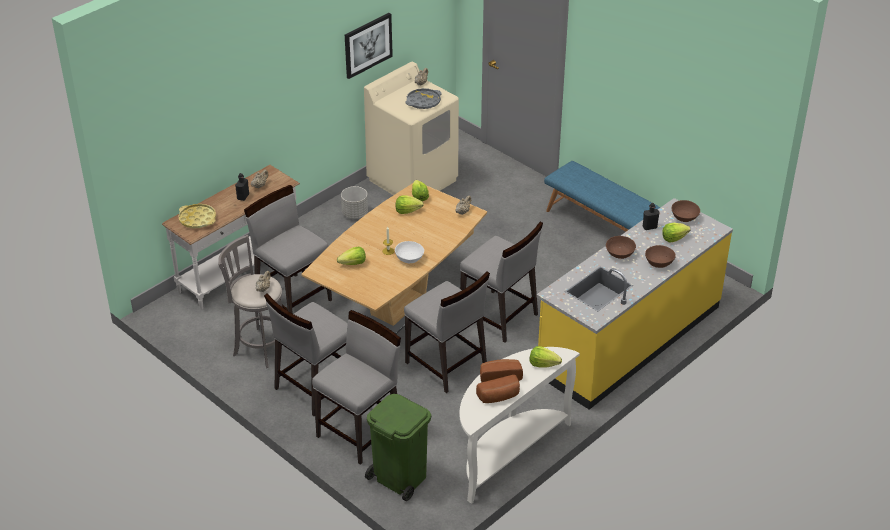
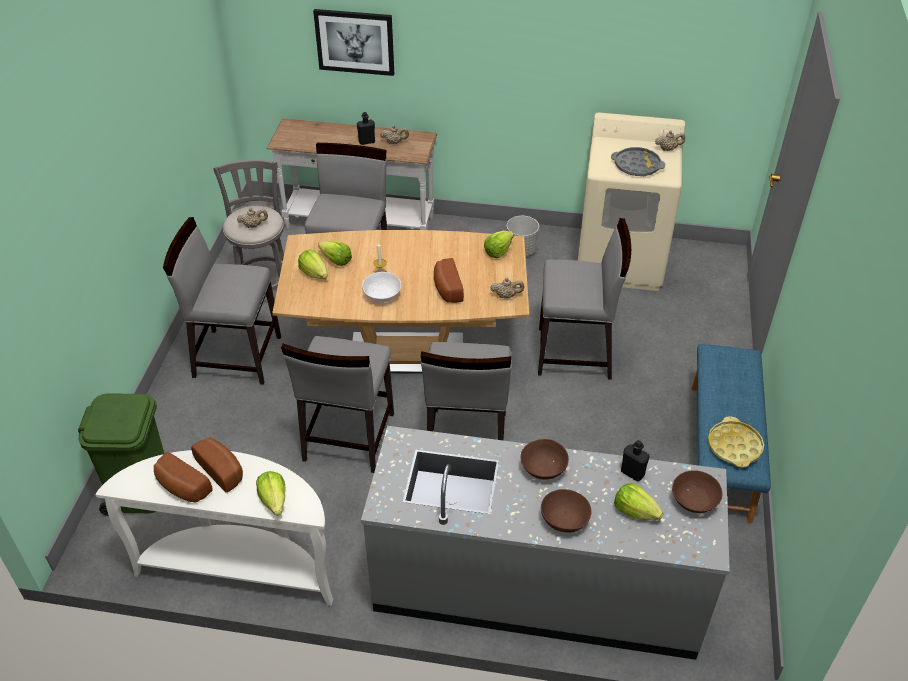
camera: 55 degrees right, 5 degrees up
yellow tray [178,204,216,228] -> yellow tray moved to [708,417,764,468]
grey chair [312,310,401,465] -> grey chair moved to [538,218,631,380]
picture [345,13,393,79] -> picture moved to [313,9,394,76]
lettuce [396,195,424,214] -> lettuce moved to [298,249,328,279]
yellow counter [536,198,733,410] -> grey counter [361,426,730,660]
none -> bread [434,258,464,303]

